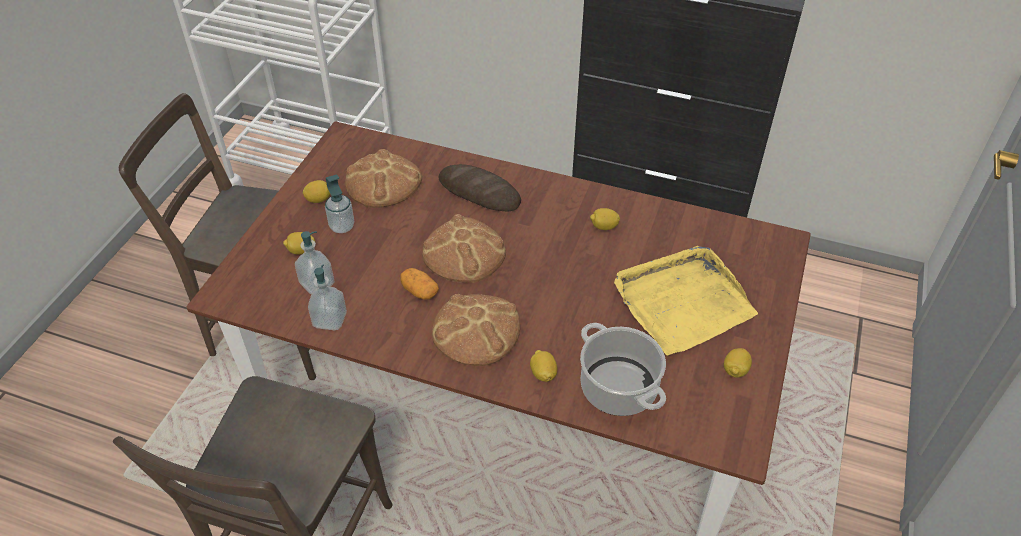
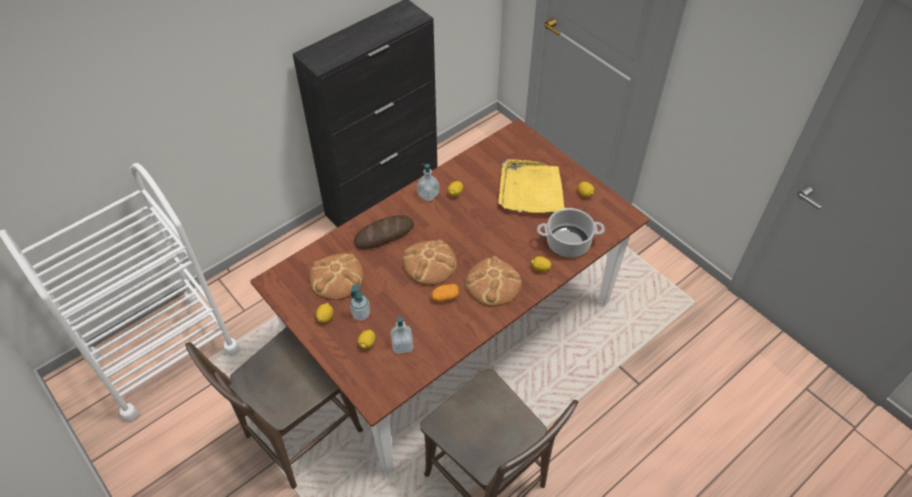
camera: 60 degrees left, 5 degrees up
soap dispenser [308,265,347,330] -> soap dispenser moved to [417,164,439,201]

